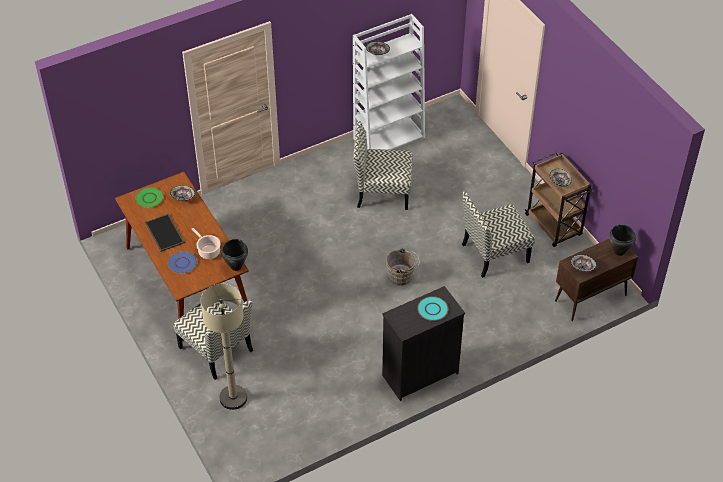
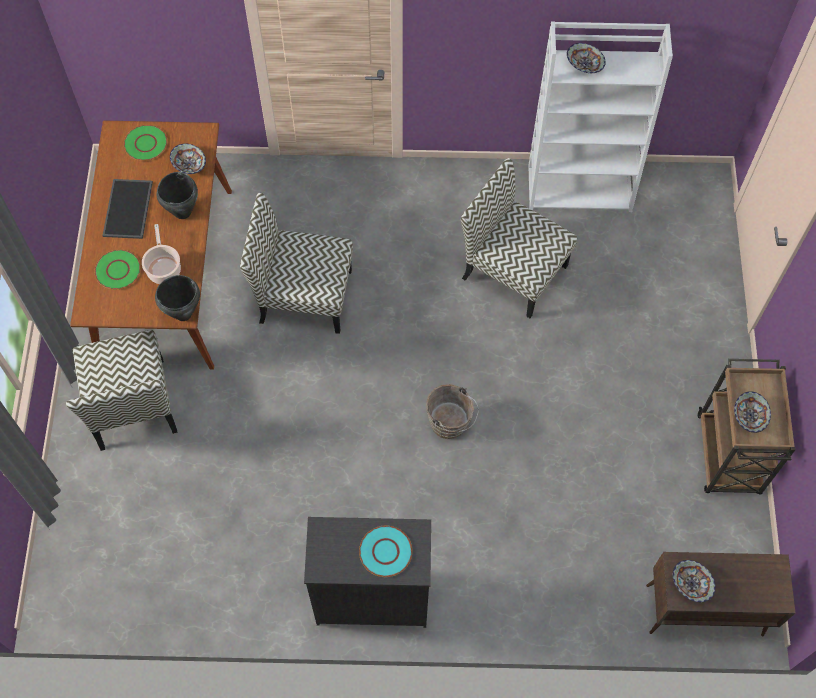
camera: 30 degrees right, 15 degrees up
blue plate [168,251,197,274] -> green plate [95,249,141,289]
beige floor lamp [201,284,247,410] -> none
chair [462,191,535,278] -> chair moved to [240,193,353,334]
black cooking pot [609,224,636,256] -> black cooking pot moved to [156,172,198,219]

